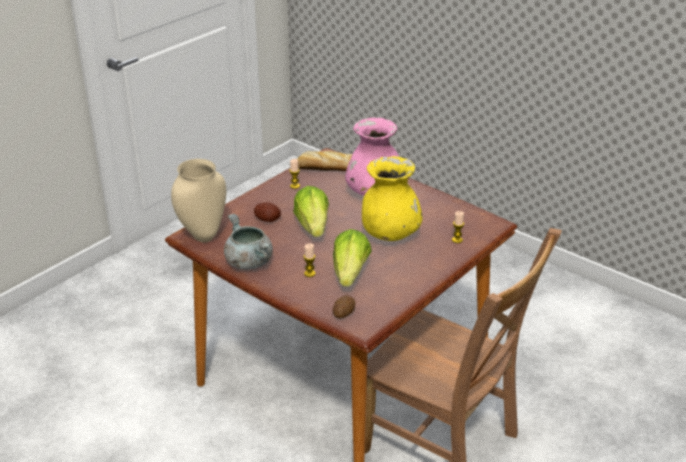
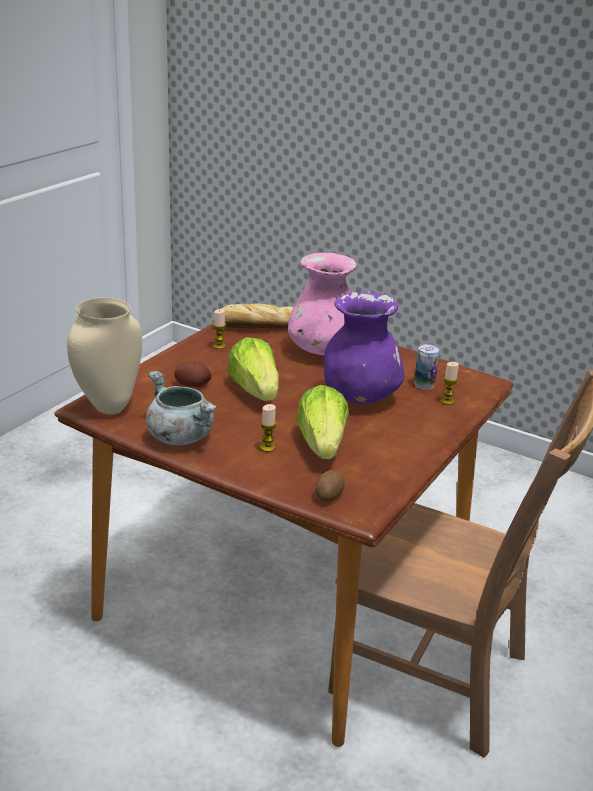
camera: 10 degrees left, 5 degrees down
yellow vase [362,156,422,241] -> purple vase [324,291,405,404]
none -> can [414,344,439,389]

